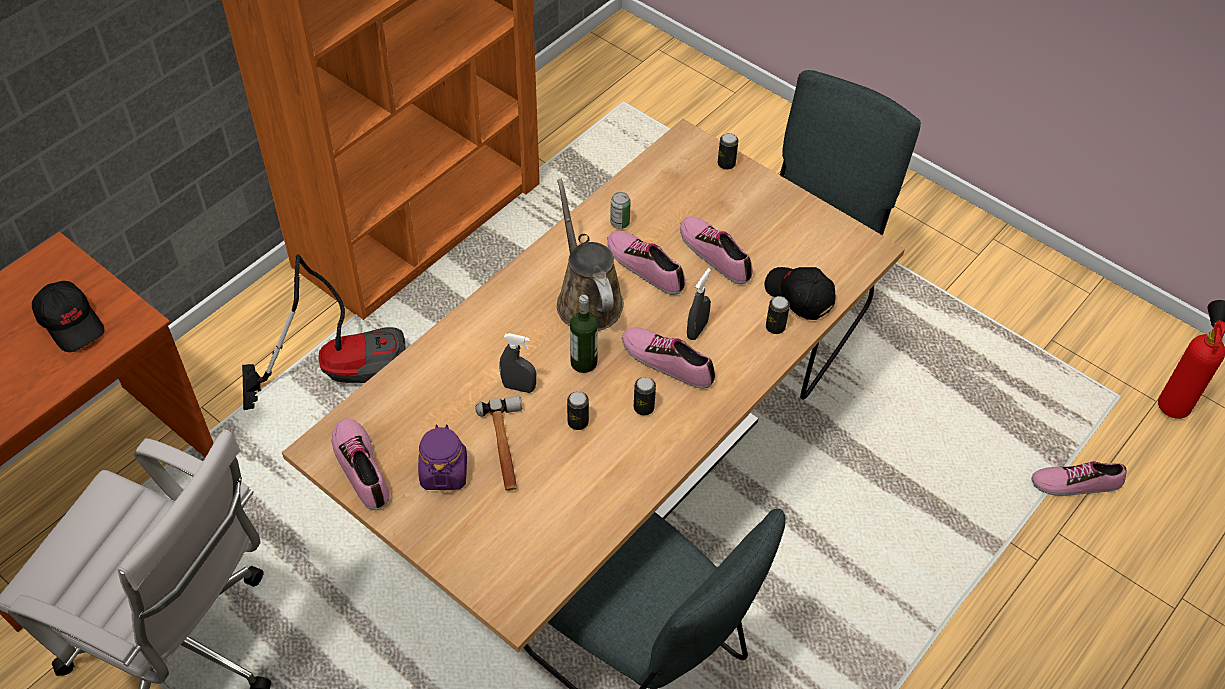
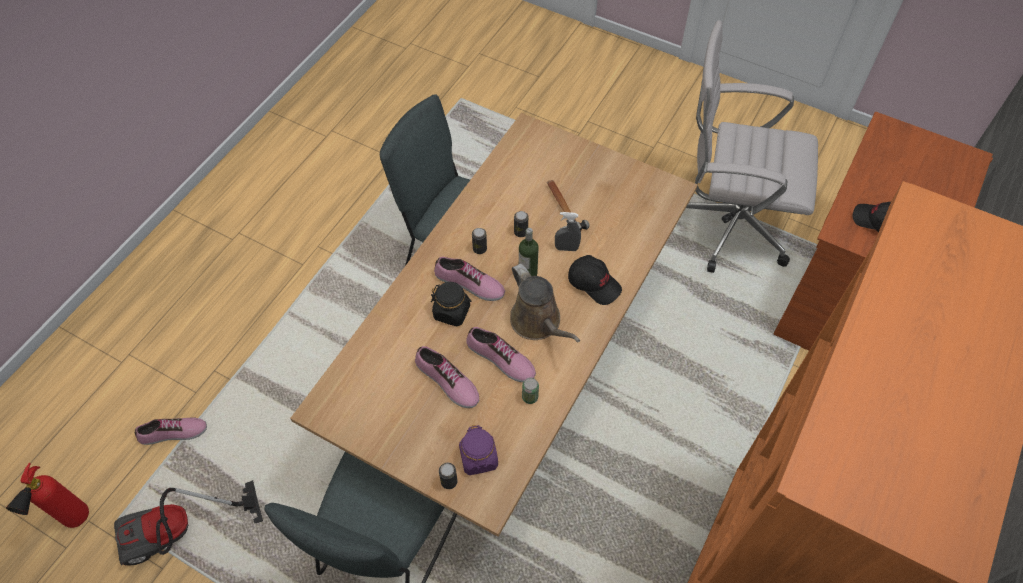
camera: 170 degrees right, 5 degrees up
vacuum cleaner [242,254,405,410] -> vacuum cleaner moved to [114,480,263,566]
shoe [332,418,390,510] -> none
purple jar [418,424,467,490] -> purple jar moved to [459,425,498,475]
grey spray bottle [687,268,711,340] -> black jar [431,282,472,326]
black cap [764,267,835,320] -> black cap moved to [568,255,622,305]
can [766,296,790,334] -> none

